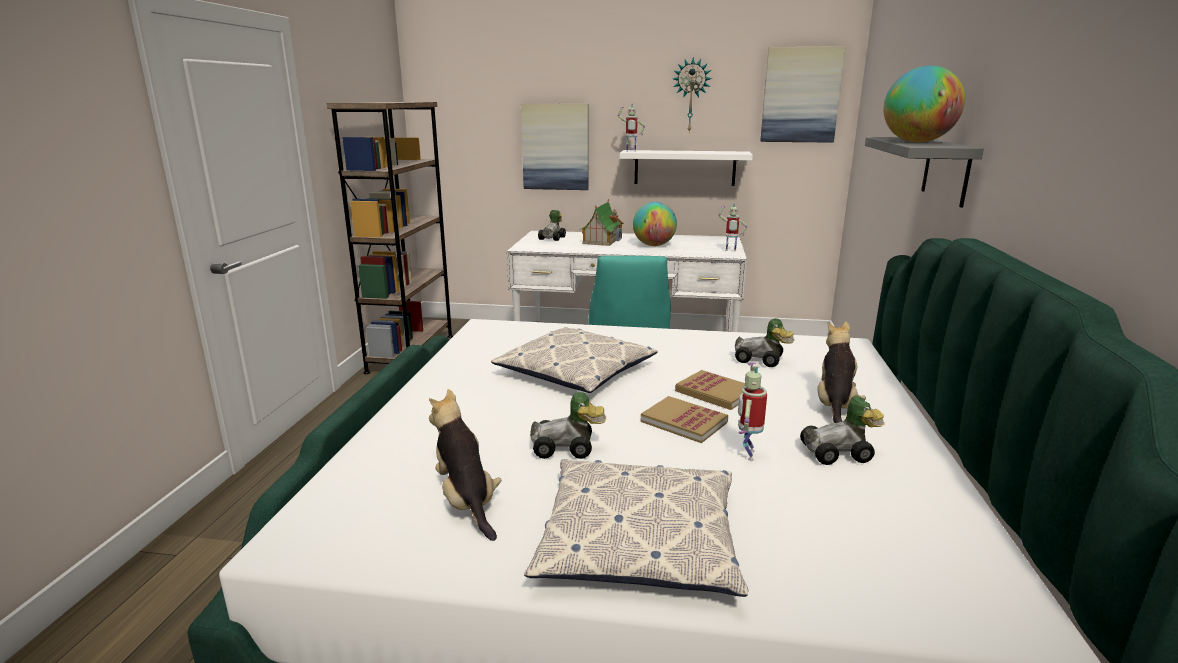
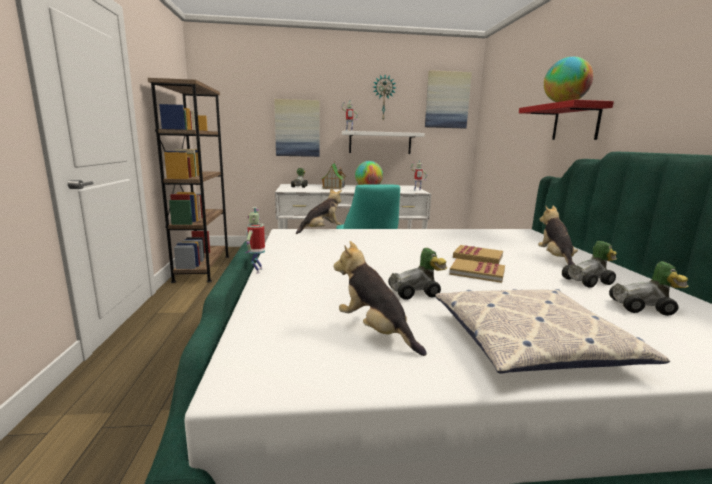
camera: 15 degrees left, 5 degrees down
pillow [491,327,657,393] -> none
toy car [735,318,795,367] -> toy car moved to [609,261,688,316]
toy robot [738,362,767,461] -> toy robot moved to [245,207,265,273]
grey shelf [865,137,984,208] -> red shelf [519,100,614,140]
none -> plush toy [296,188,342,235]

